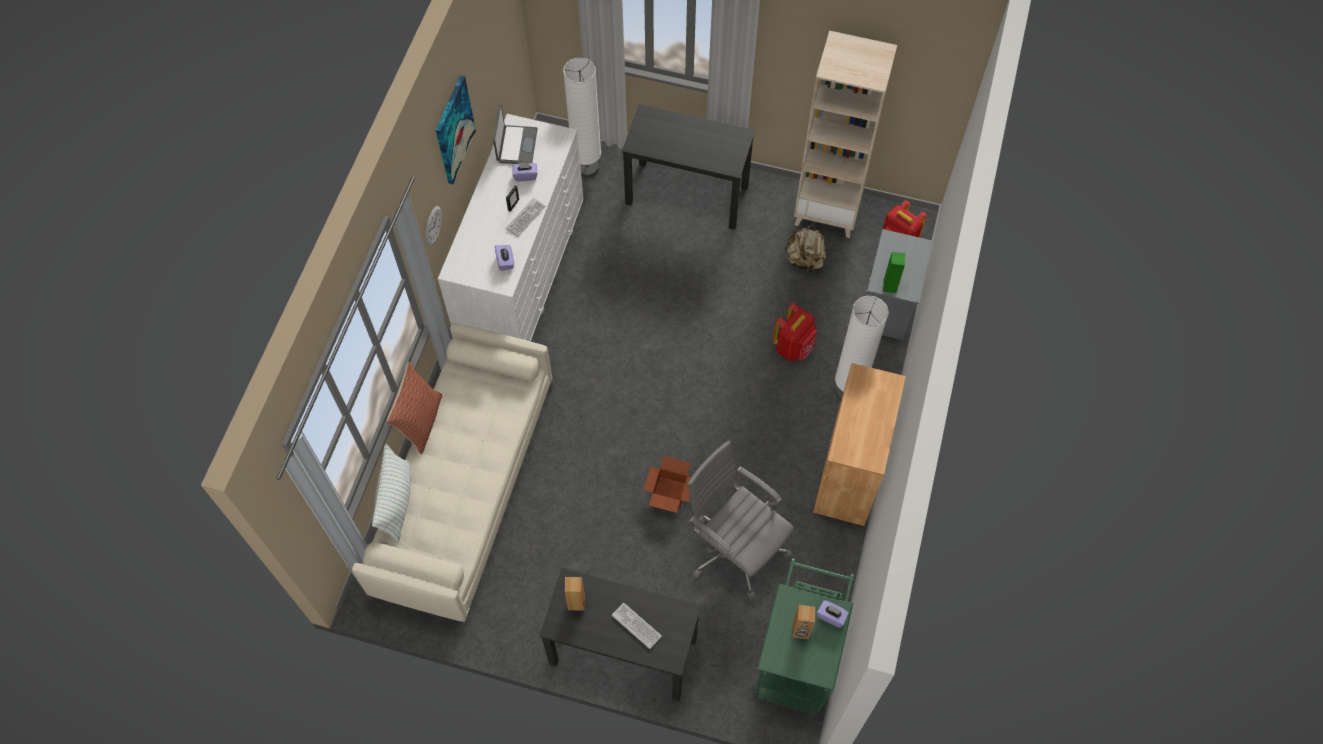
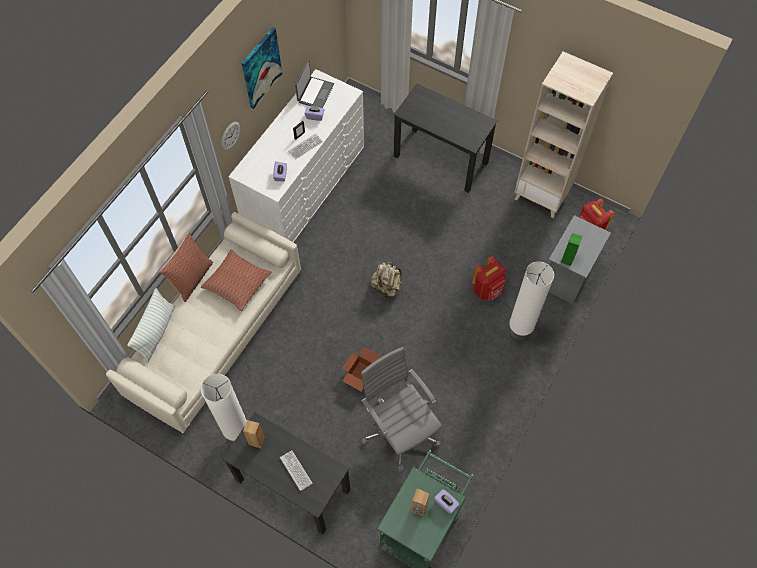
camera: 15 degrees right, 0 degrees up
white floor lamp [563,58,601,177] -> white floor lamp moved to [201,374,247,443]
beige backpack [784,225,827,272] -> beige backpack moved to [370,262,402,298]
brown cabinet [813,363,906,526] -> none
none -> pillow [201,250,272,311]

